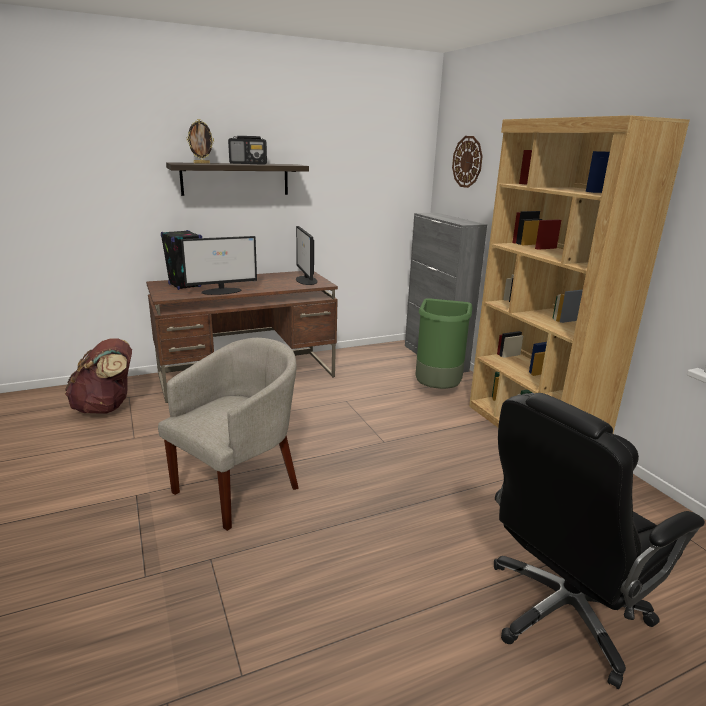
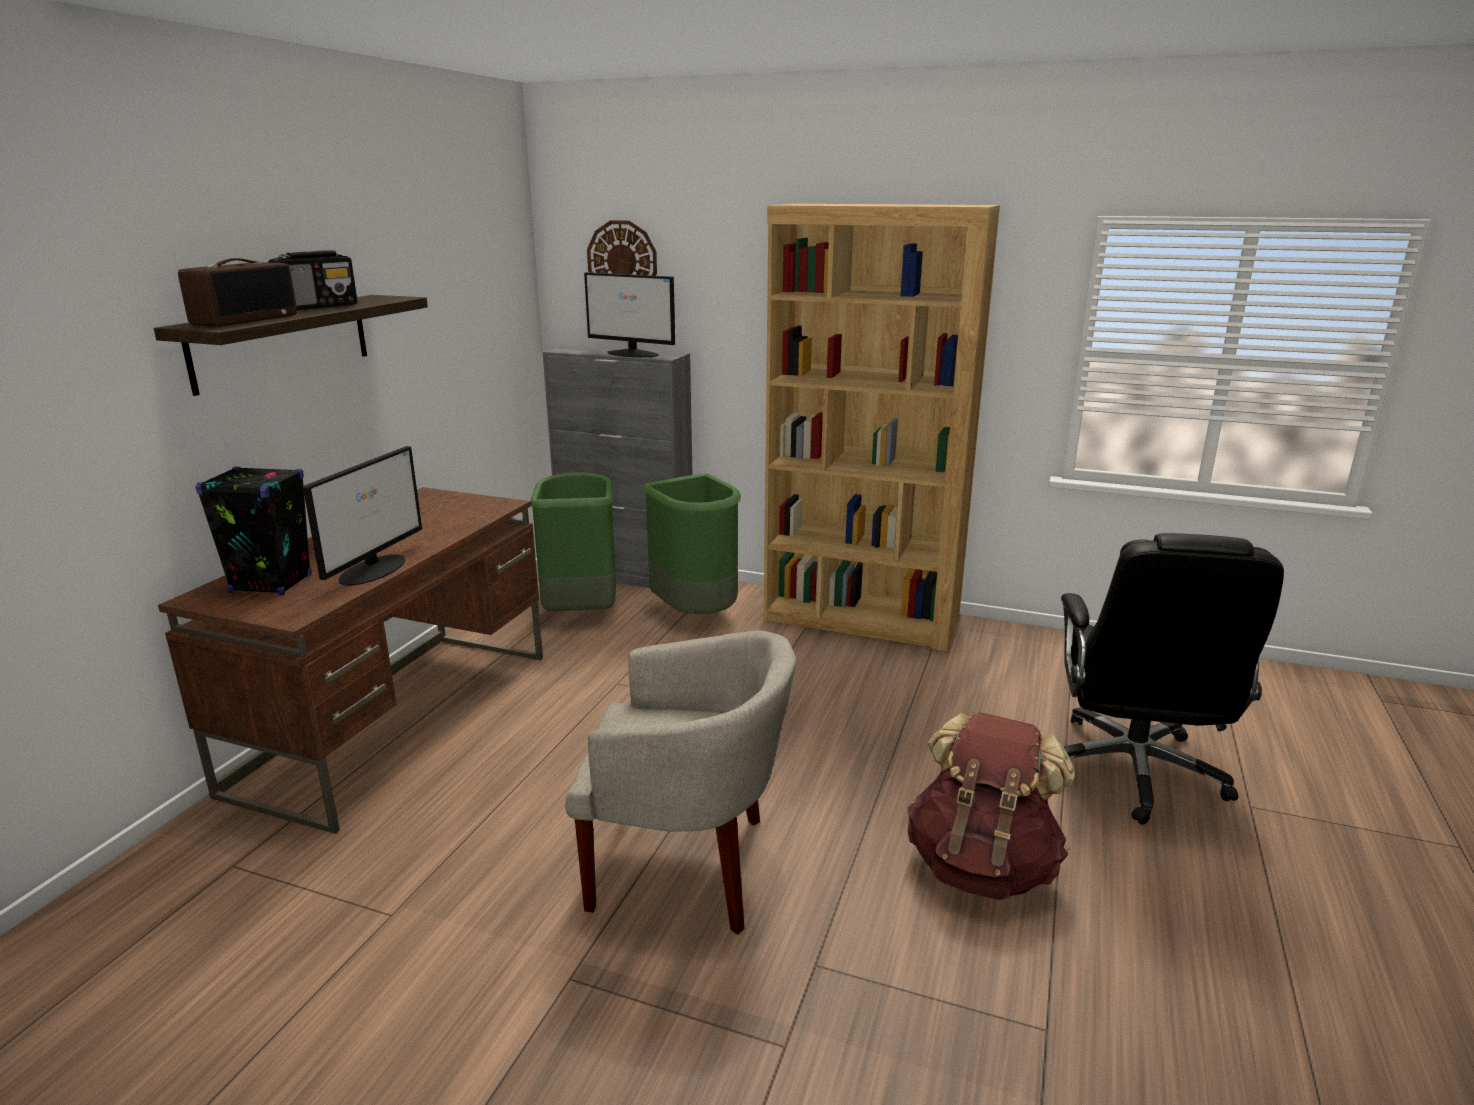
camera: 45 degrees left, 0 degrees up
brown backpack [65,338,132,414] -> brown backpack moved to [908,713,1075,900]
beige armchair [158,338,299,531] -> beige armchair turned 105 degrees clockwise [565,631,796,935]
picture frame [187,119,214,164] -> radio [178,258,297,326]
monitor [296,226,317,285] -> monitor moved to [584,272,675,357]
none -> green trash can [531,472,616,611]

